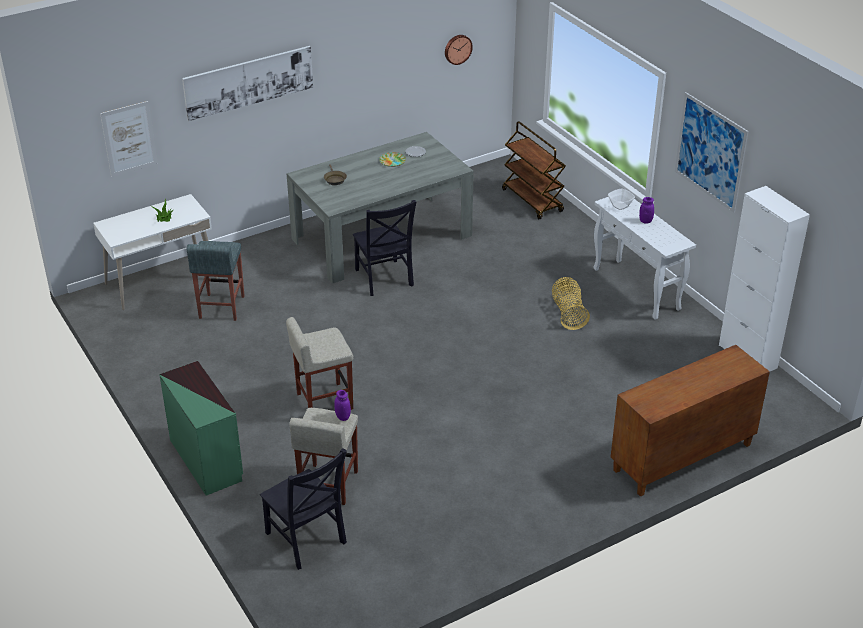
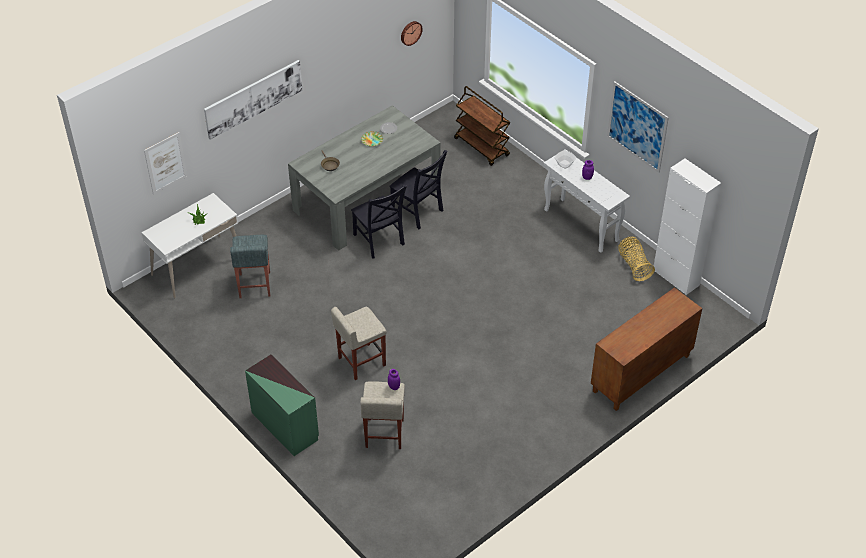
camera: 10 degrees left, 10 degrees up
black chair [260,448,347,570] -> black chair moved to [389,150,448,229]
basket [552,277,590,330] -> basket moved to [619,236,655,281]

